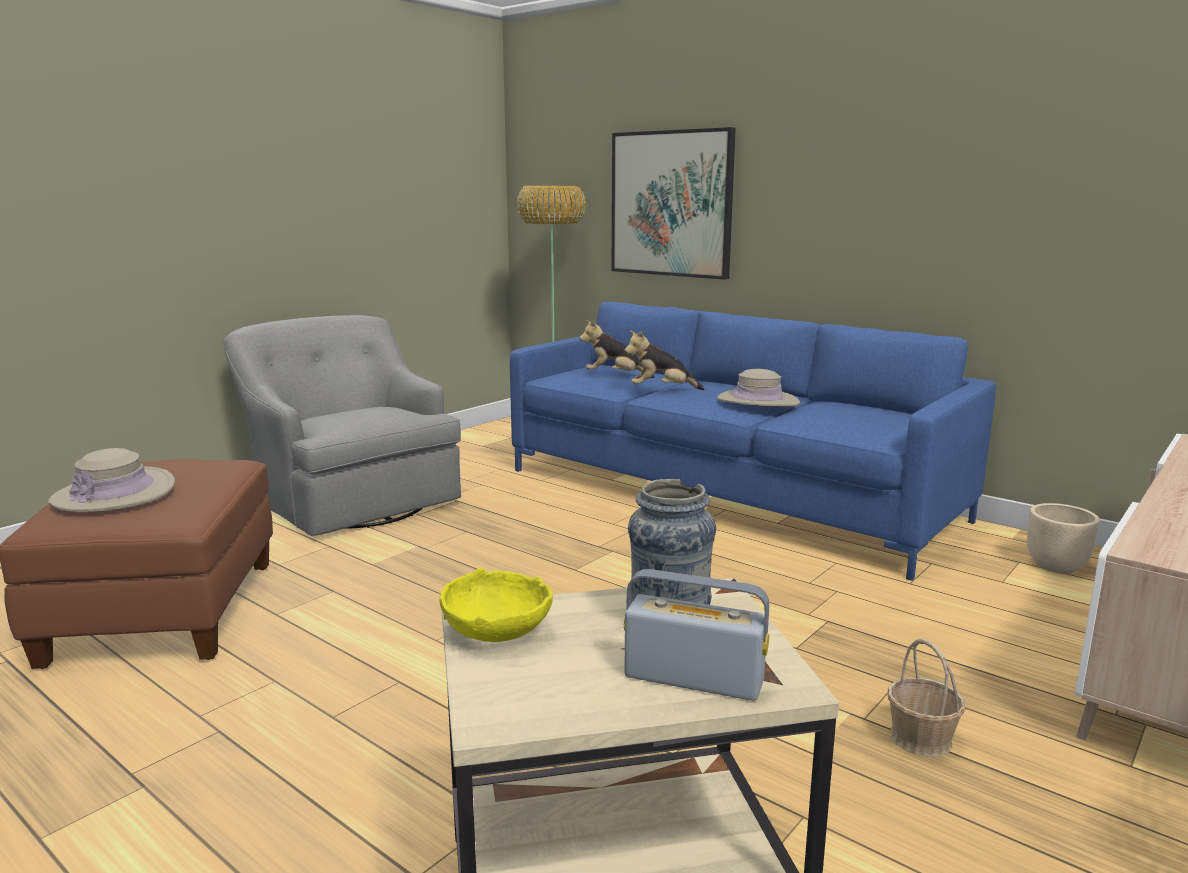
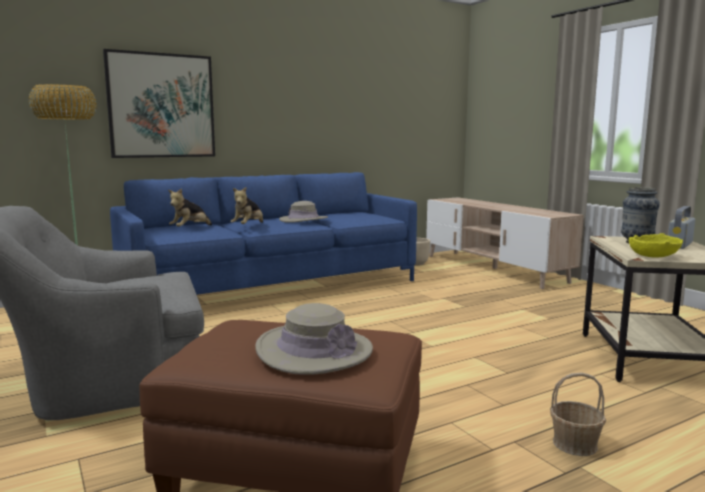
camera: 70 degrees left, 5 degrees down
basket [888,638,965,757] -> basket moved to [550,372,606,456]

